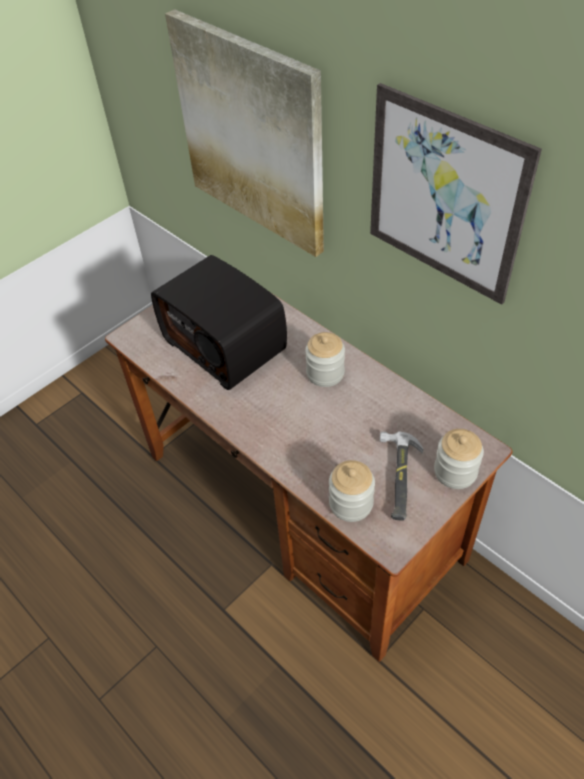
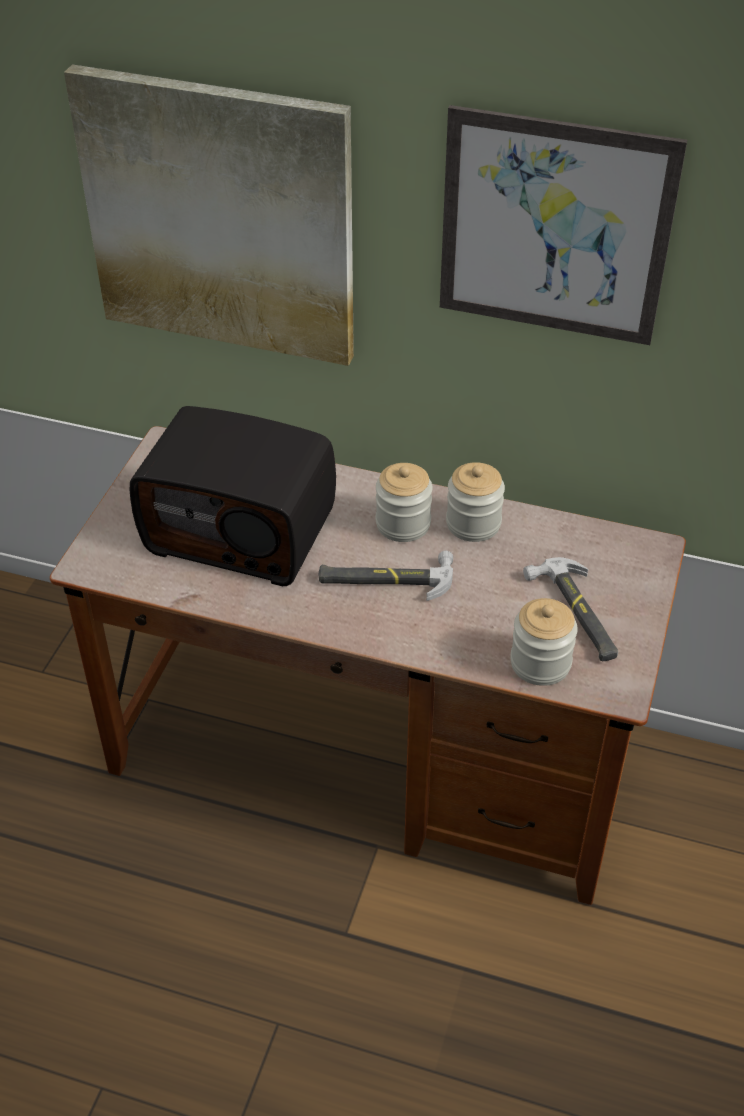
camera: 30 degrees left, 5 degrees down
jar [434,429,484,489] -> jar moved to [446,462,505,542]
none -> hammer [319,551,453,601]

